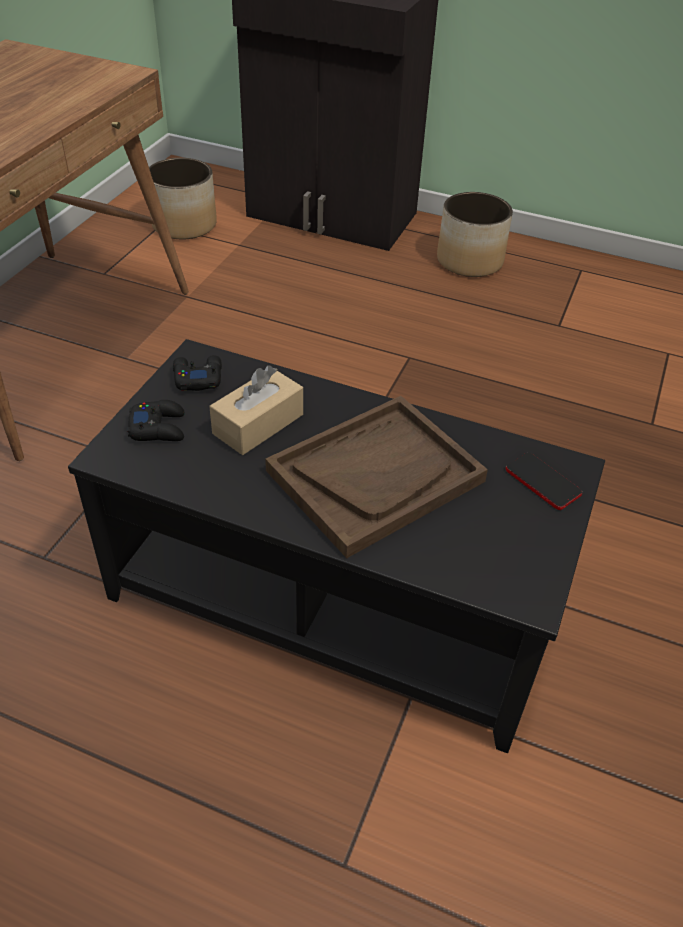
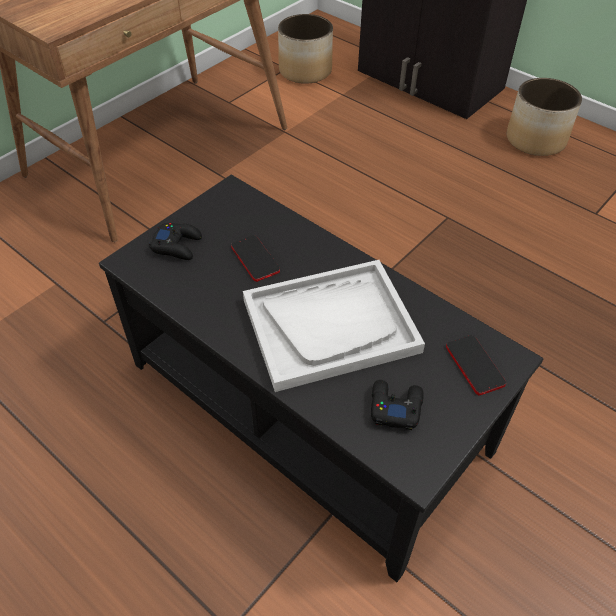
camera: 20 degrees right, 5 degrees up
black game controller [173,355,222,391] -> black game controller moved to [371,380,424,430]
beige tissue box [209,365,303,455] -> phone [231,235,280,282]
brown tray [265,396,488,558] -> white tray [243,260,425,392]

